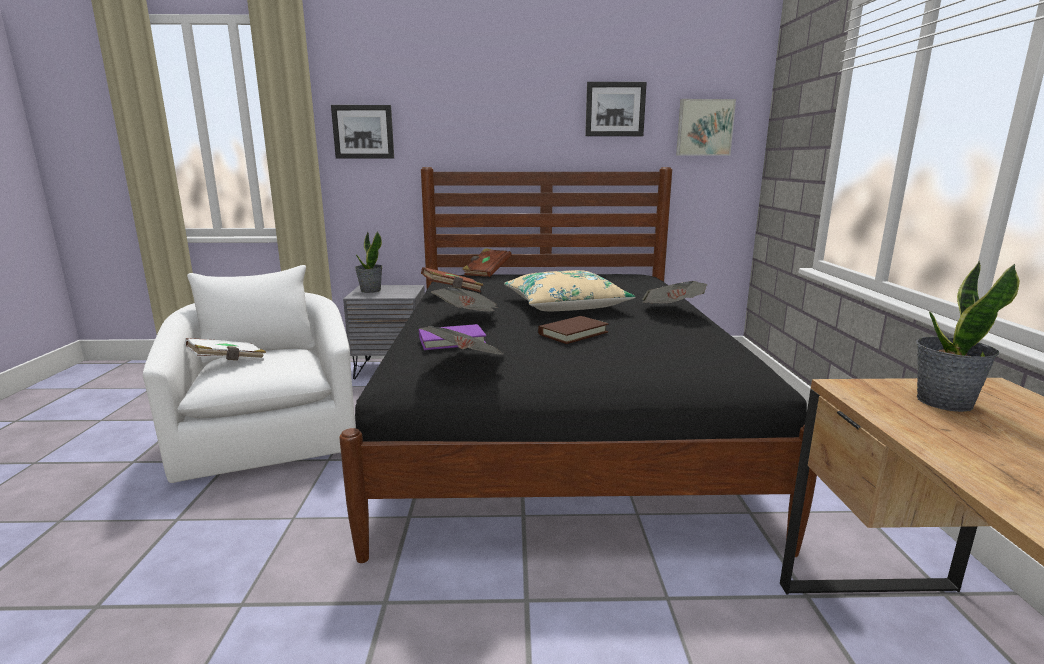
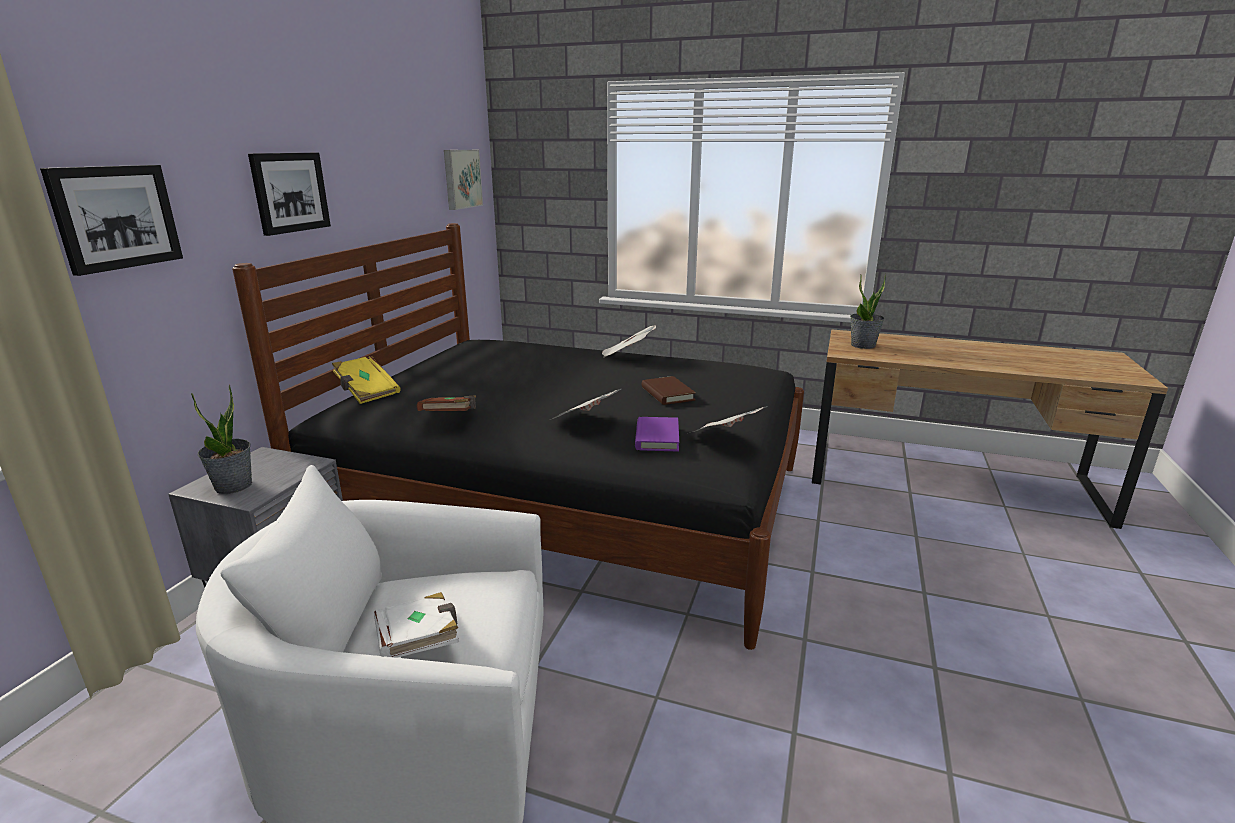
camera: 70 degrees left, 5 degrees up
brown book [463,248,512,277] -> yellow book [332,356,400,404]
beige pillow [504,270,635,311] -> none
picture [585,82,647,136] -> picture moved to [248,153,331,236]

